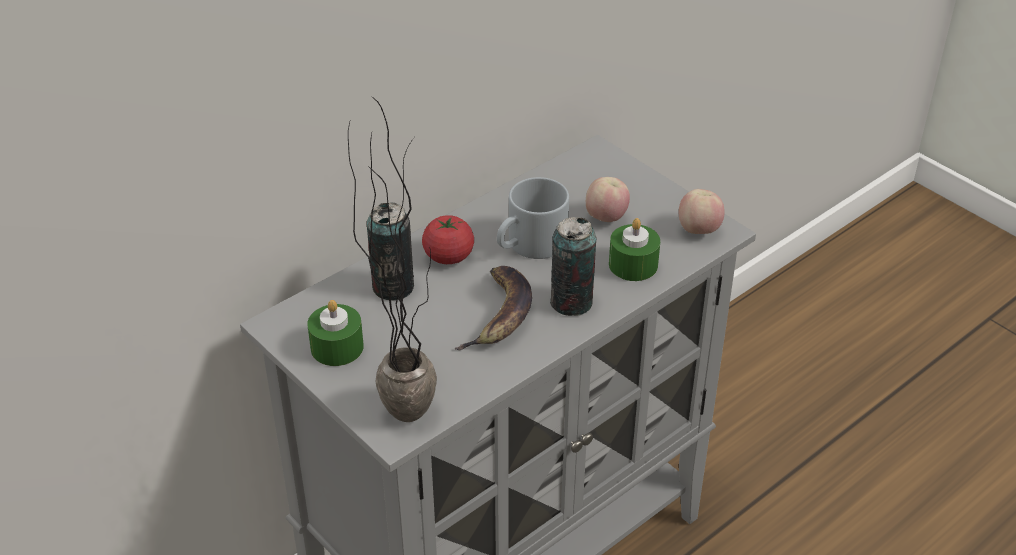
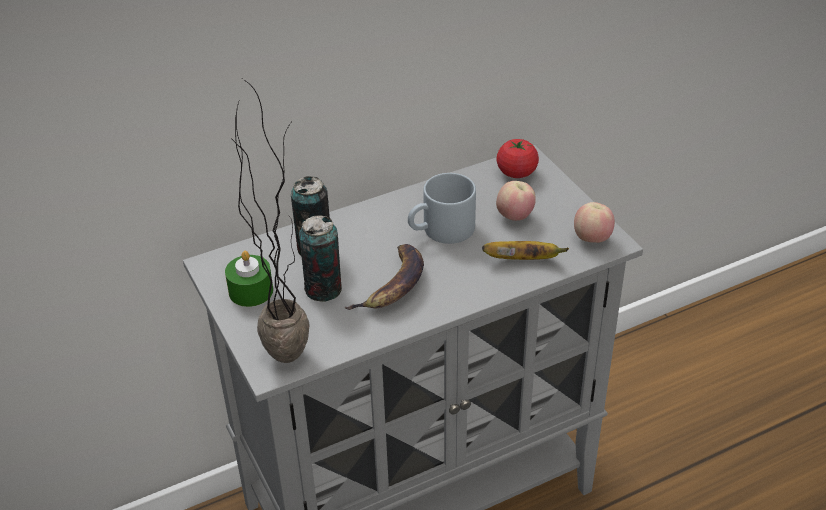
camera: 15 degrees right, 0 degrees up
tomato [422,215,474,264] -> tomato moved to [496,139,539,178]
can [550,217,596,316] -> can moved to [299,216,342,302]
green candle [609,218,660,281] -> banana [482,241,569,260]

